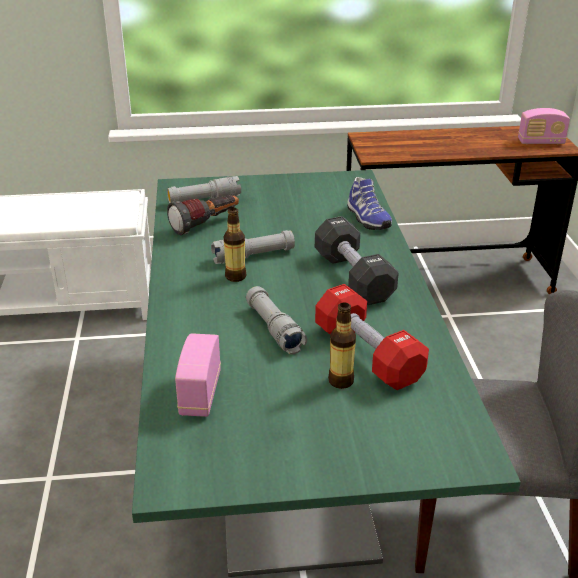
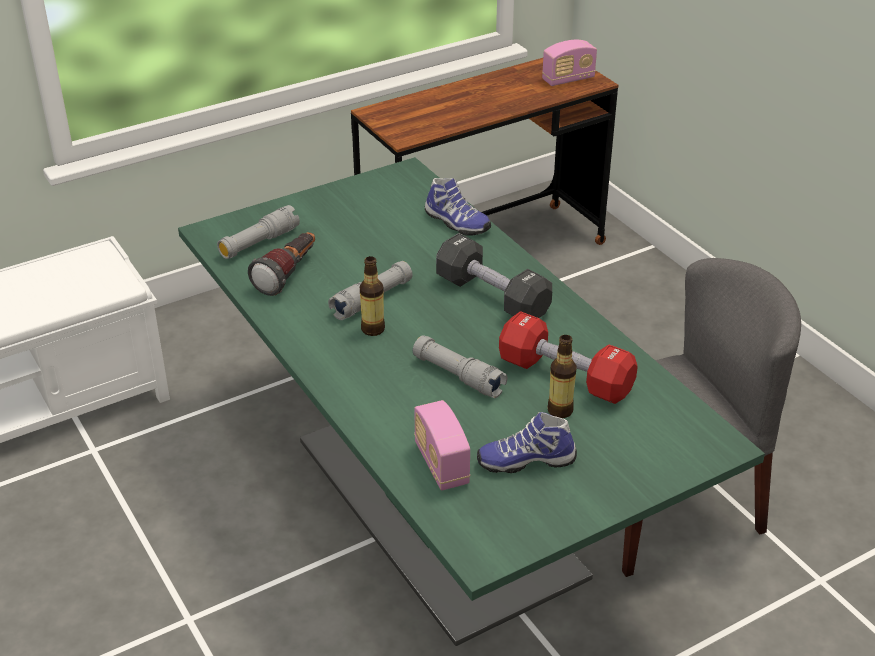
camera: 25 degrees left, 5 degrees up
none -> shoe [477,412,577,473]

